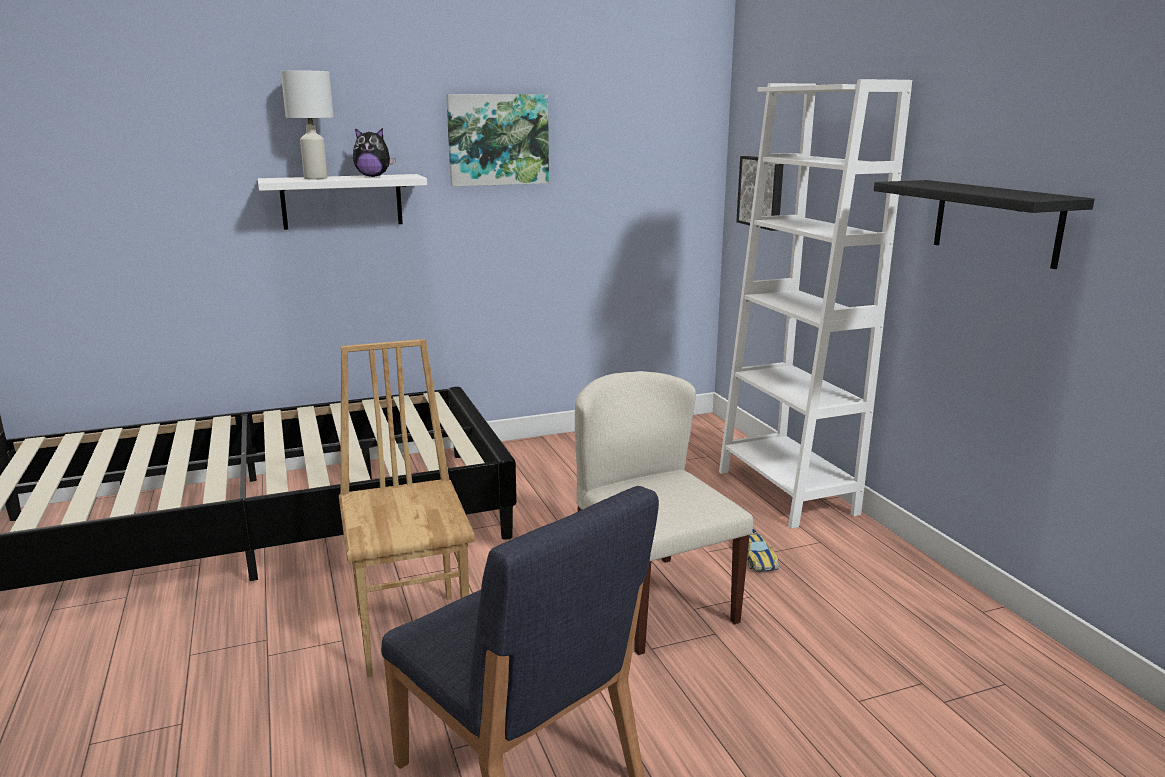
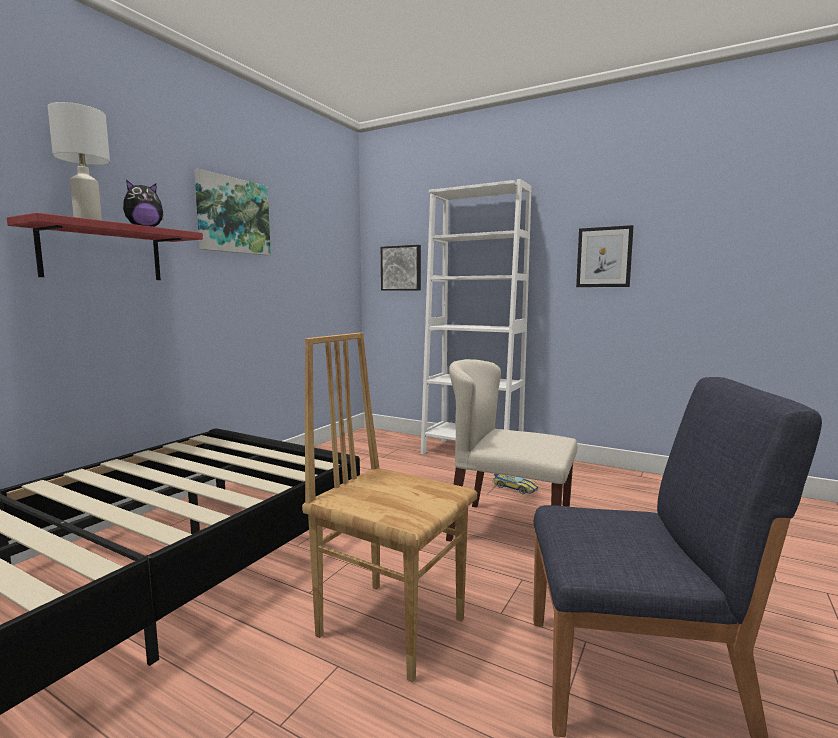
camera: 40 degrees left, 10 degrees down
white shelf [258,174,427,230] -> red shelf [7,213,203,280]
black shelf [874,180,1095,269] -> picture [576,225,634,287]

